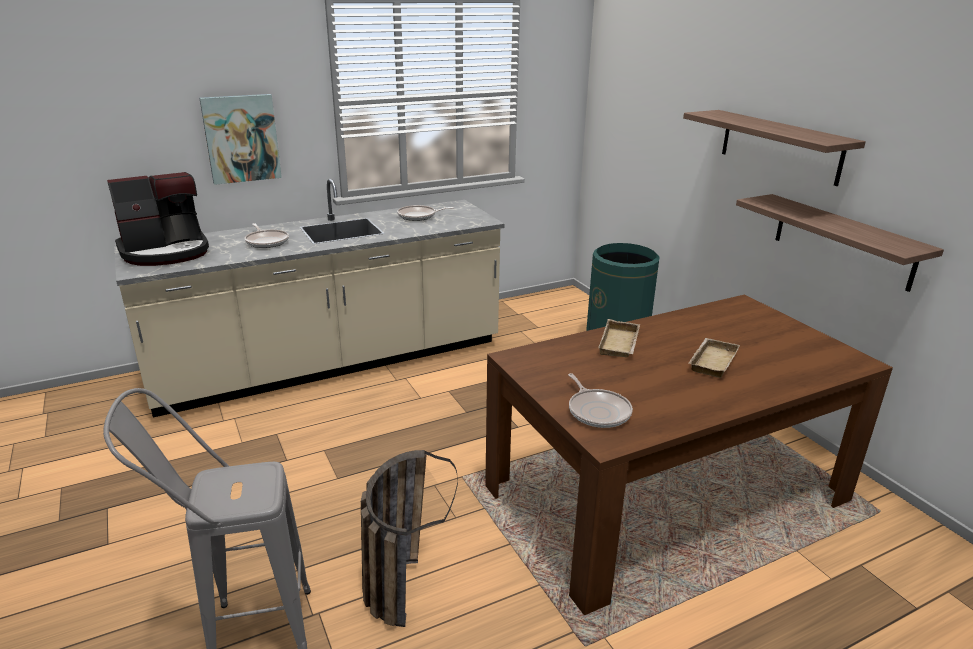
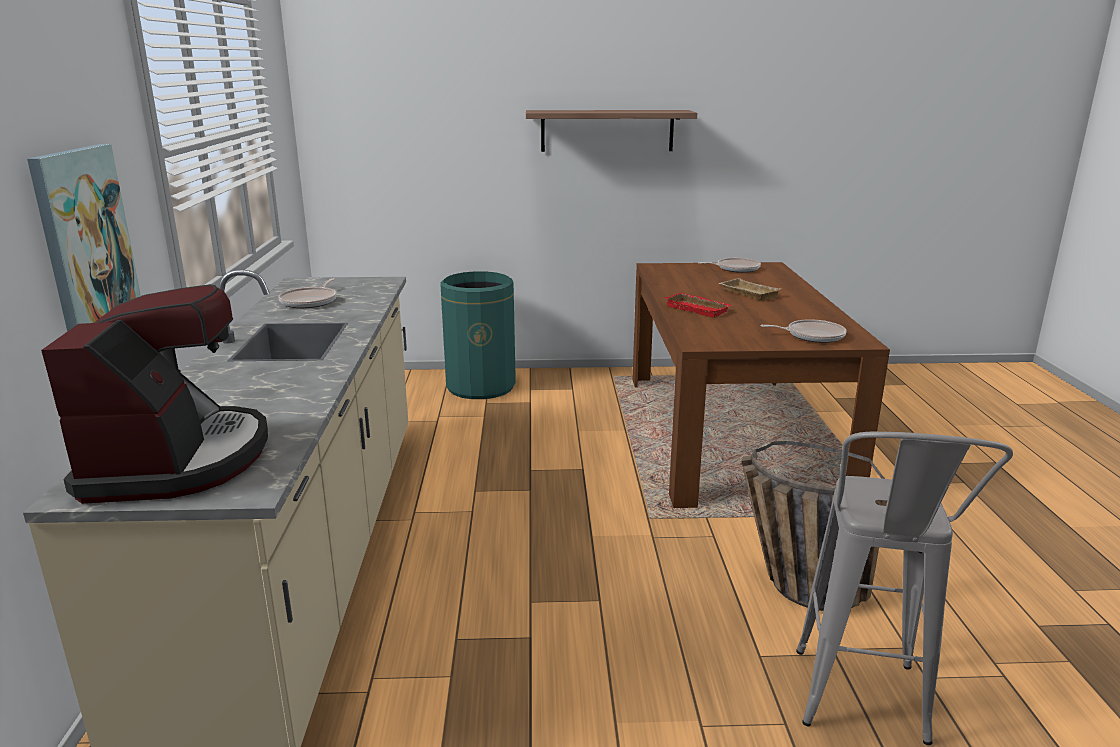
camera: 65 degrees left, 5 degrees down
frying pan [245,223,289,248] -> frying pan moved to [698,258,761,273]
beige tray [598,319,640,357] -> red tray [664,292,732,318]
shelf [736,194,944,292] -> none

